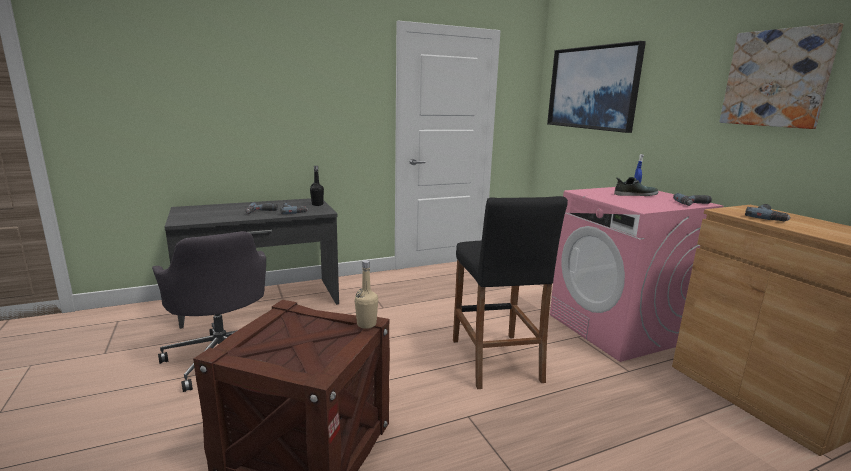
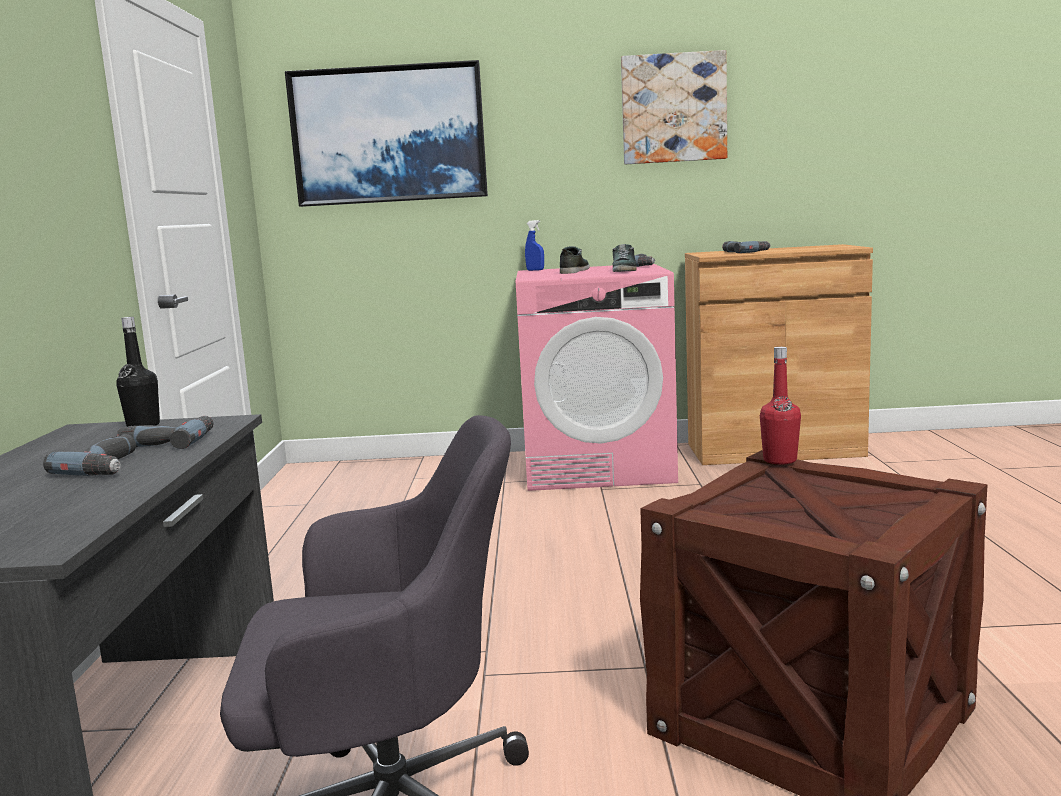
camera: 65 degrees left, 5 degrees down
beige bottle [355,260,378,329] -> red bottle [760,347,801,464]
black stool [453,196,568,389] -> none
none -> shoe [613,244,637,272]

